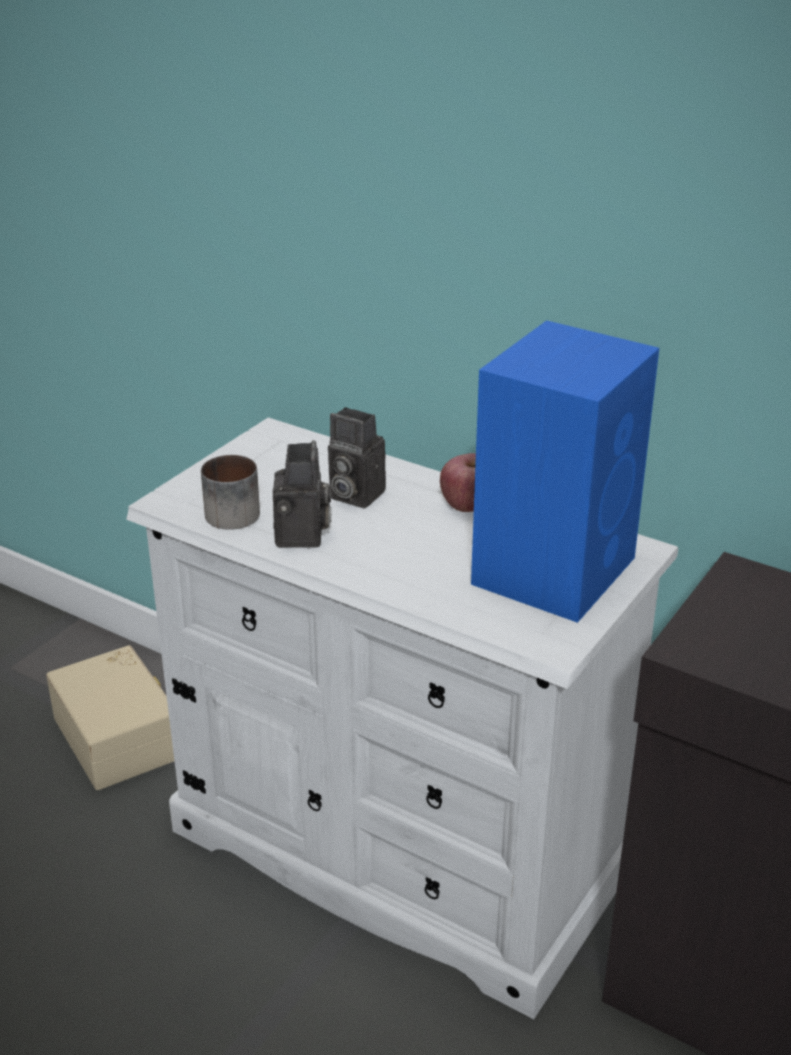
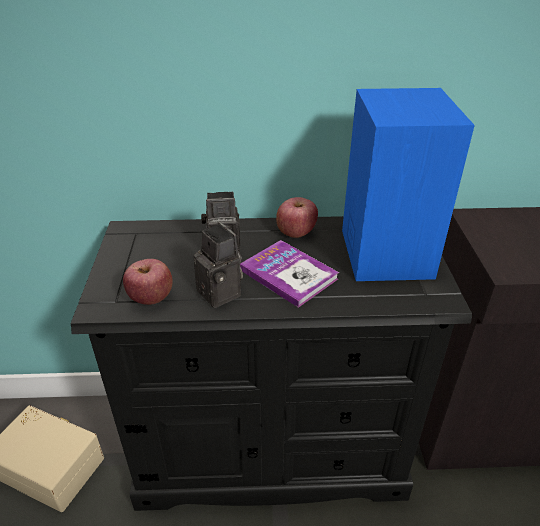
camera: 35 degrees left, 5 degrees up
white dresser [126,417,678,1019] -> black dresser [70,216,472,511]
mug [201,455,260,530] -> apple [123,259,173,305]
none -> book [240,240,339,308]

